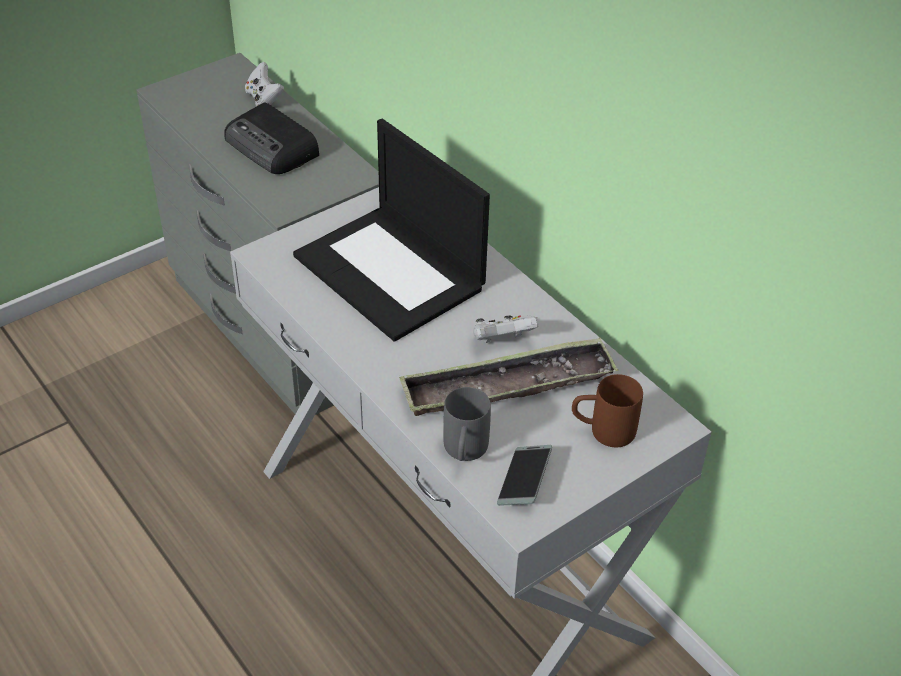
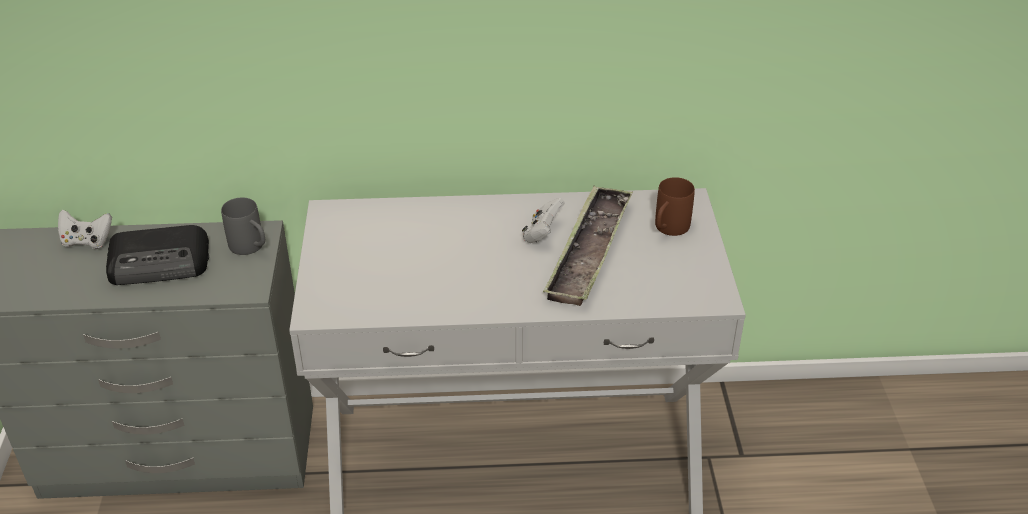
camera: 55 degrees left, 5 degrees down
laptop [293,119,490,342] -> none
grey mug [443,387,491,461] -> grey mug moved to [221,198,265,255]
phone [497,445,552,506] -> none

